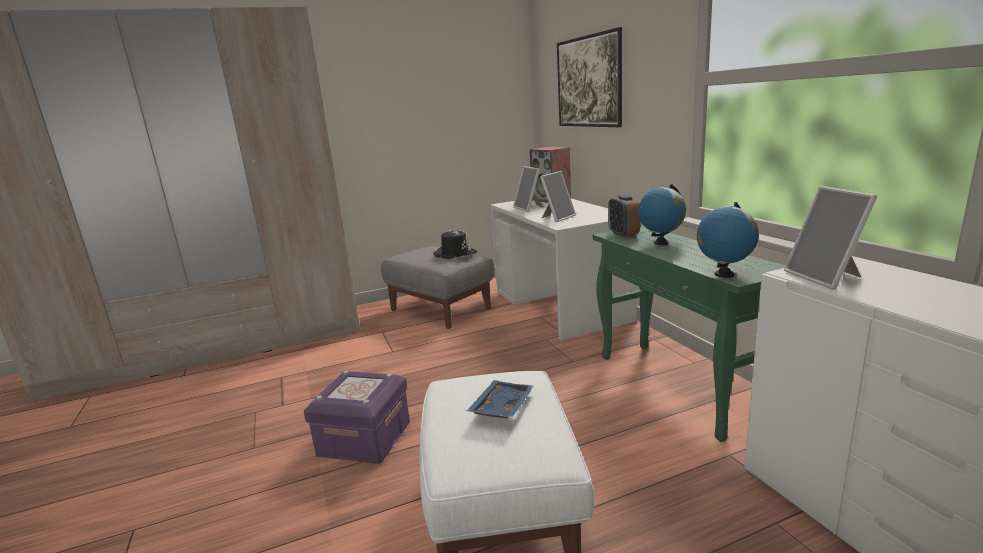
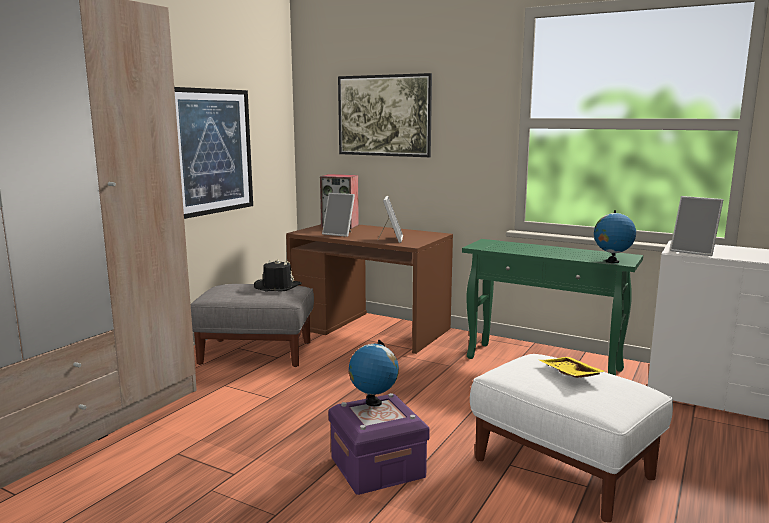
camera: 40 degrees left, 5 degrees down
blue tray [467,380,534,418] -> yellow tray [539,357,606,378]
white desk [491,199,637,341] -> brown desk [286,224,453,354]
alarm clock [608,195,641,238] -> none
globe [638,184,686,245] -> globe moved to [349,340,399,407]
none -> picture [174,87,253,219]

